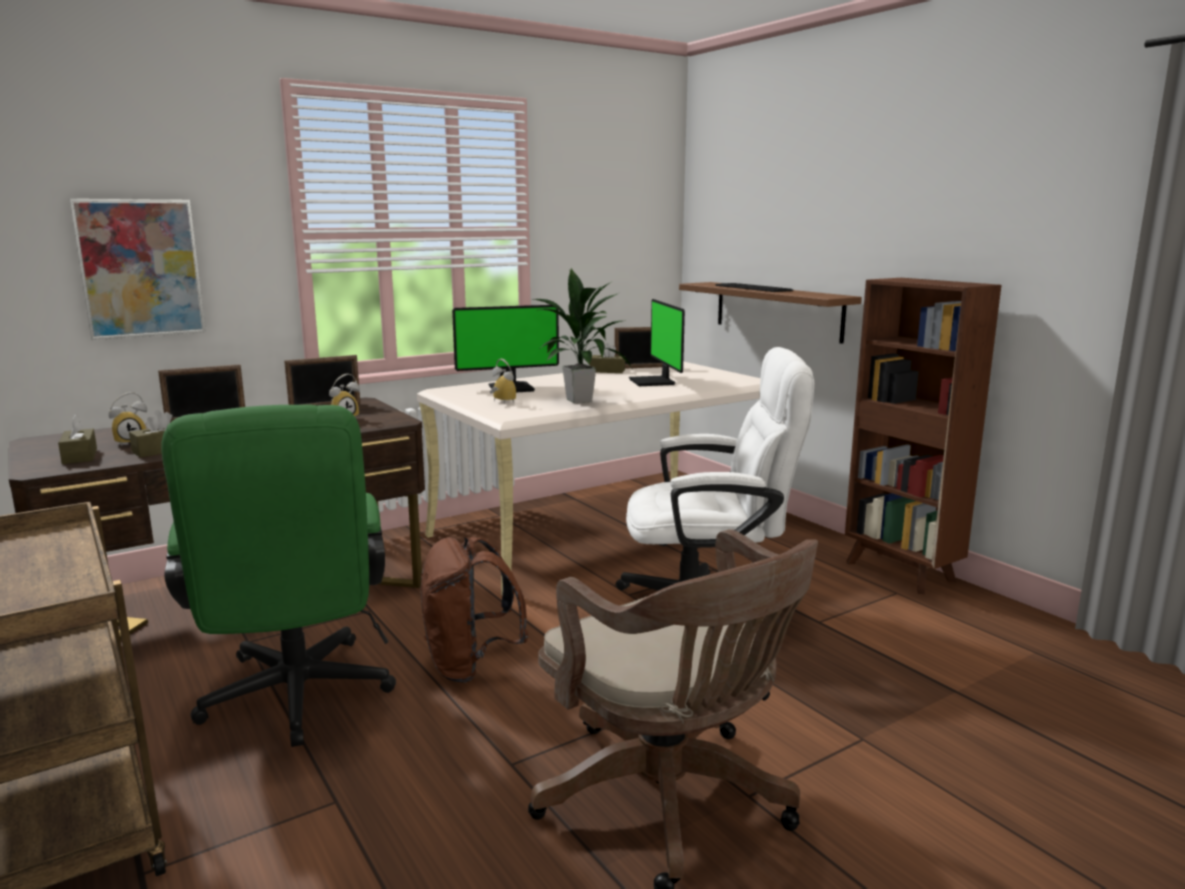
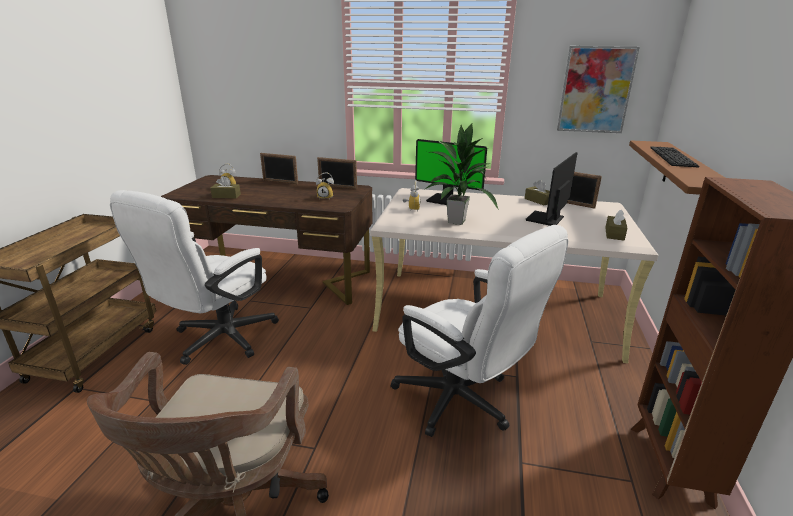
camera: 45 degrees right, 10 degrees up
brown tissue box [58,414,97,464] -> brown tissue box moved to [605,209,628,241]
picture [69,199,206,340] -> picture moved to [557,46,640,133]
green office chair [162,405,396,747] -> white office chair [110,190,279,365]
brown backpack [421,537,529,682] -> none

